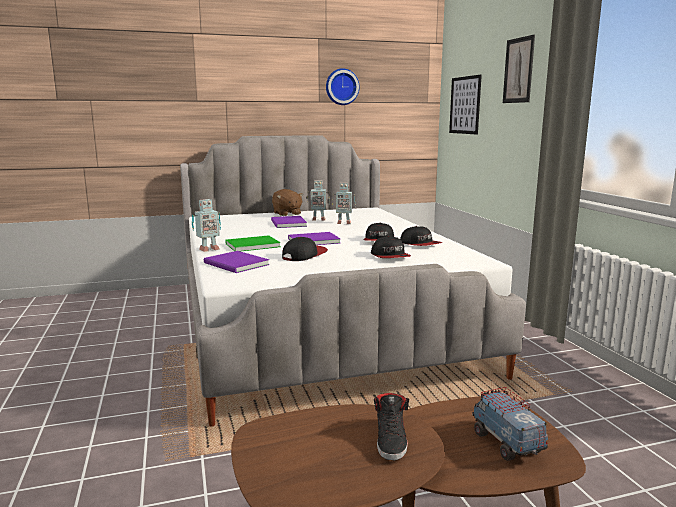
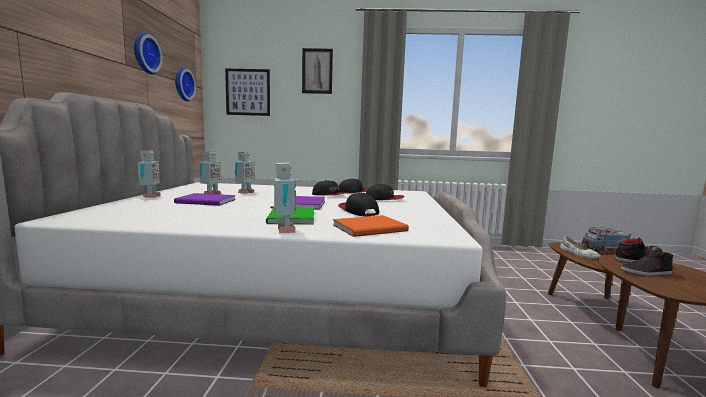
camera: 70 degrees left, 5 degrees down
purple book [204,251,270,273] -> orange book [333,215,409,237]
brown plush toy [272,189,304,216] -> toy robot [138,151,161,198]
none -> wall clock [175,67,196,101]
none -> white shoe [560,236,601,258]
none -> black shoe [621,246,673,276]

